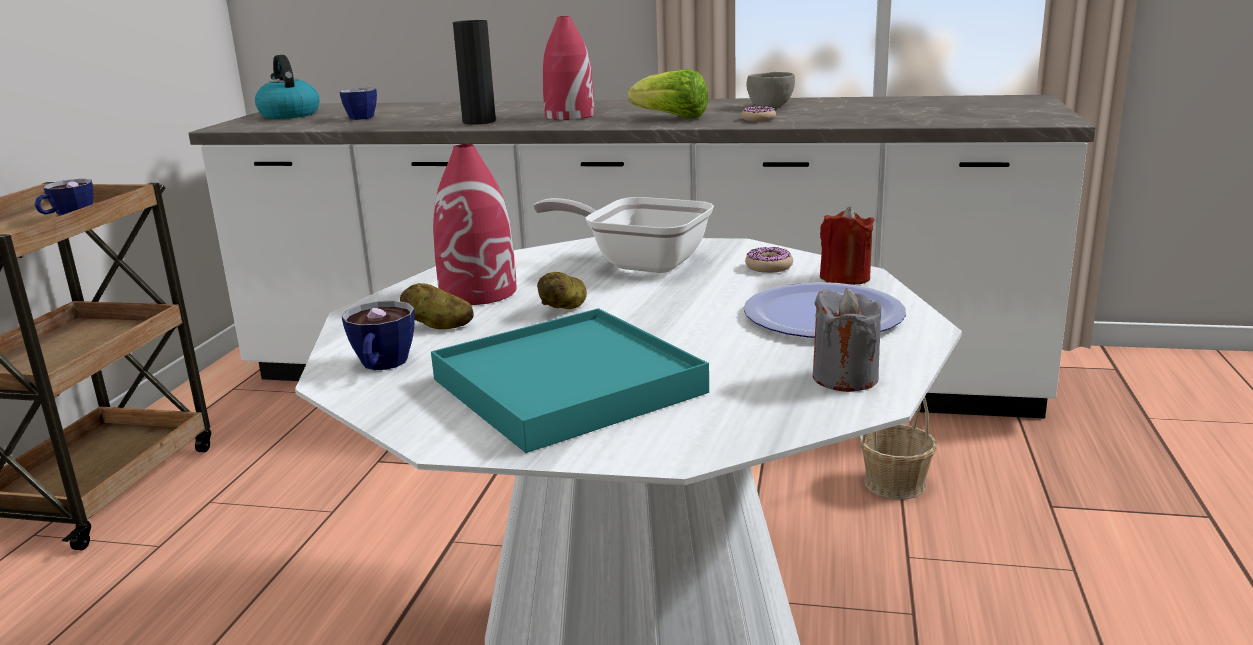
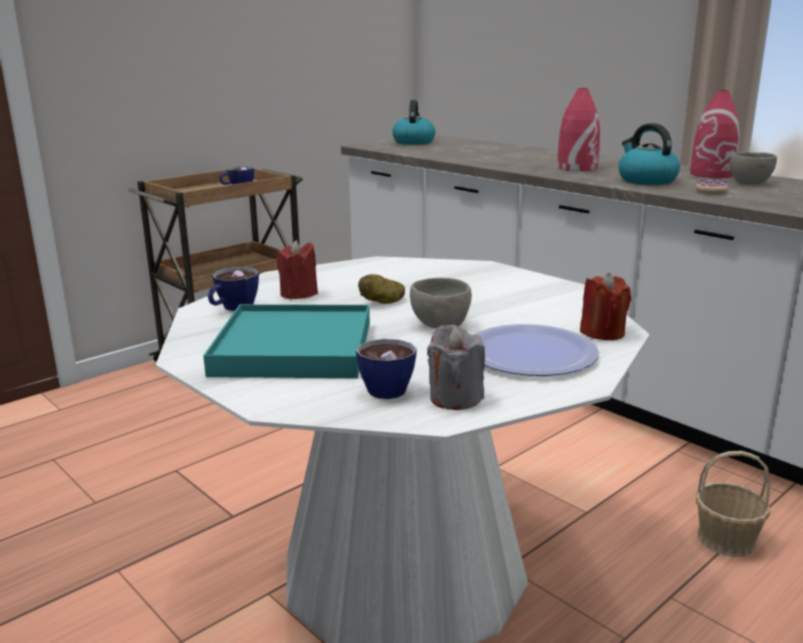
camera: 35 degrees right, 0 degrees up
cup [339,88,377,120] -> cup moved to [356,339,417,399]
potato [400,283,474,329] -> red candle [277,240,318,299]
red vase [433,144,517,305] -> red vase moved to [690,90,740,178]
black vase [453,20,496,124] -> none
frying pan [533,197,714,273] -> none
lettuce [628,69,708,119] -> kettle [618,123,680,185]
donut [745,247,793,273] -> none
none -> grey bowl [410,278,472,329]

